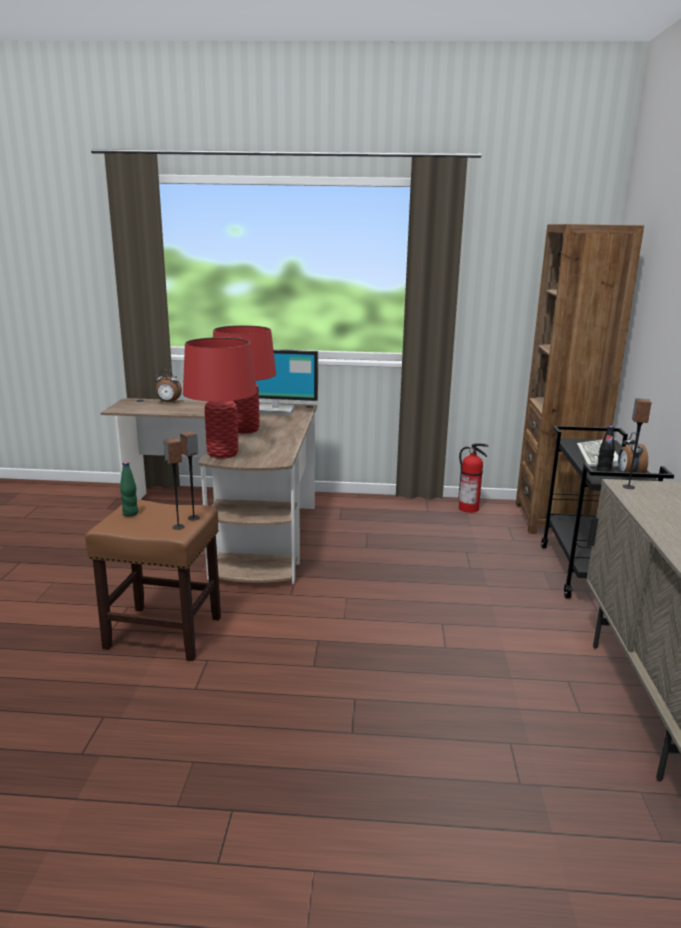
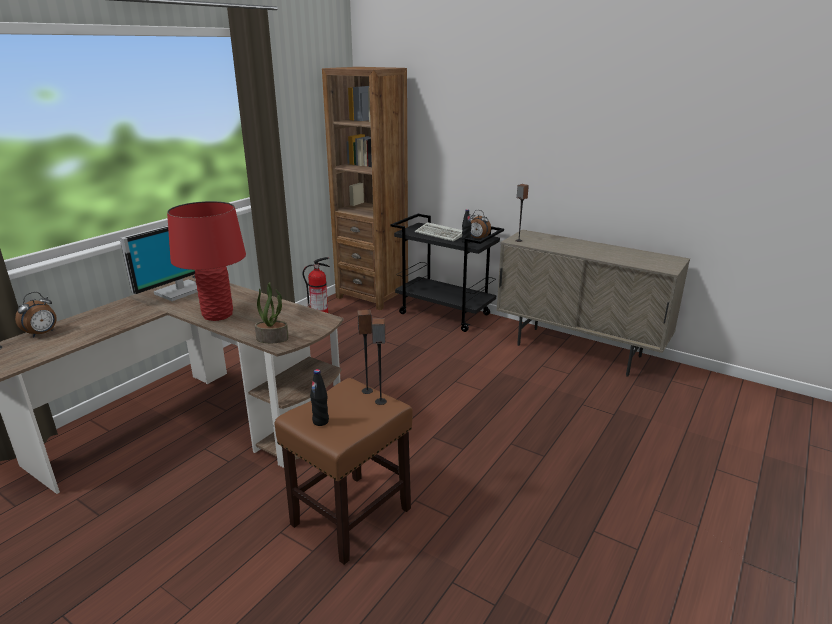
camera: 60 degrees left, 5 degrees up
green bottle [120,462,138,517] -> black bottle [310,369,329,426]
red table lamp [183,337,257,459] -> potted plant [255,282,289,343]

